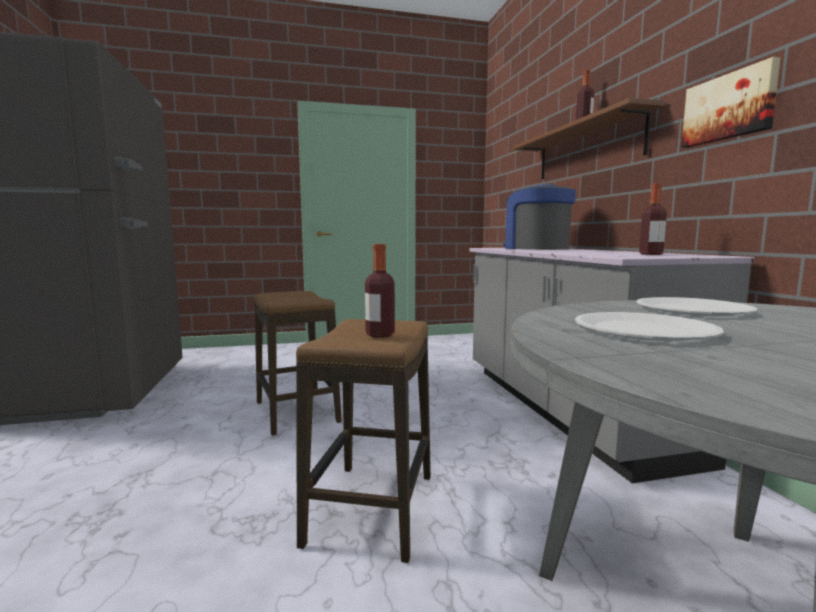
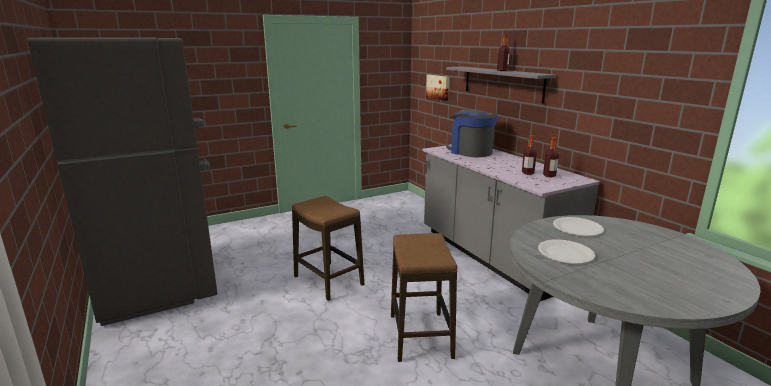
camera: 15 degrees left, 10 degrees up
bottle [365,244,395,338] -> bottle moved to [522,135,537,175]
brown shelf [513,98,665,179] -> grey shelf [446,67,556,104]
picture [681,57,781,148] -> picture moved to [426,75,449,101]

